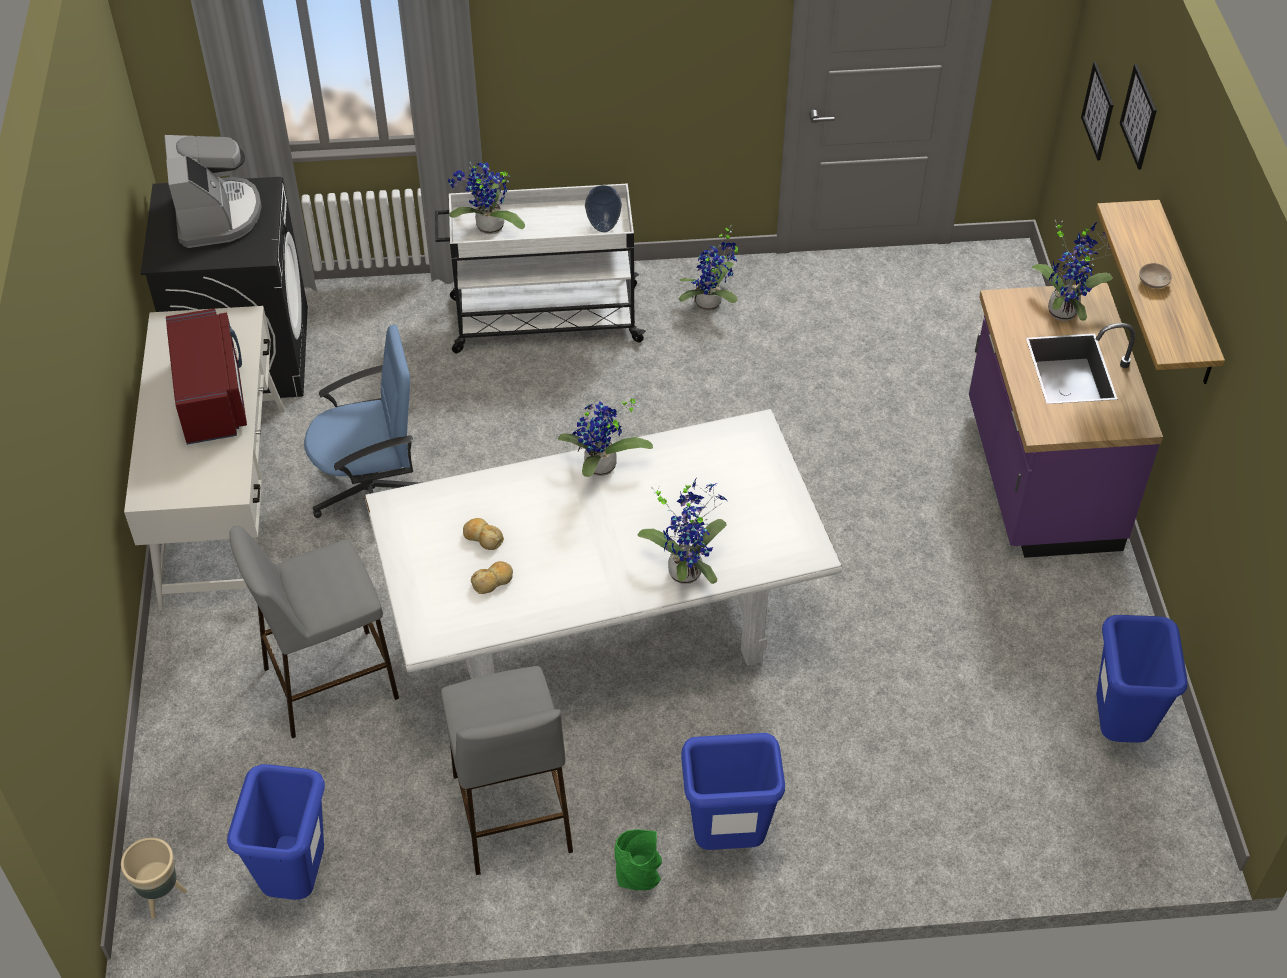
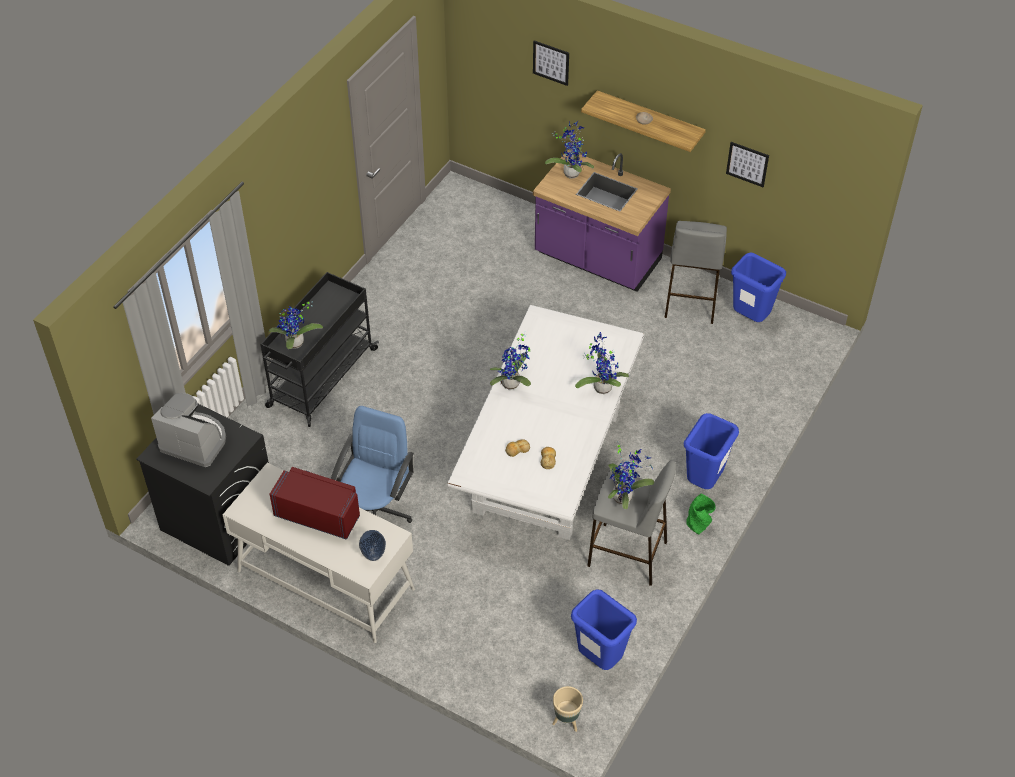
camera: 55 degrees left, 0 degrees up
grey stool [229,525,399,738] -> grey stool moved to [664,221,727,324]
white cart [435,183,646,353] -> black cart [260,272,379,427]
vase [585,185,622,232] -> vase moved to [359,530,386,561]
potted plant [679,225,738,311] -> potted plant moved to [608,443,654,509]
picture [1081,62,1113,160] -> picture moved to [726,142,769,187]

